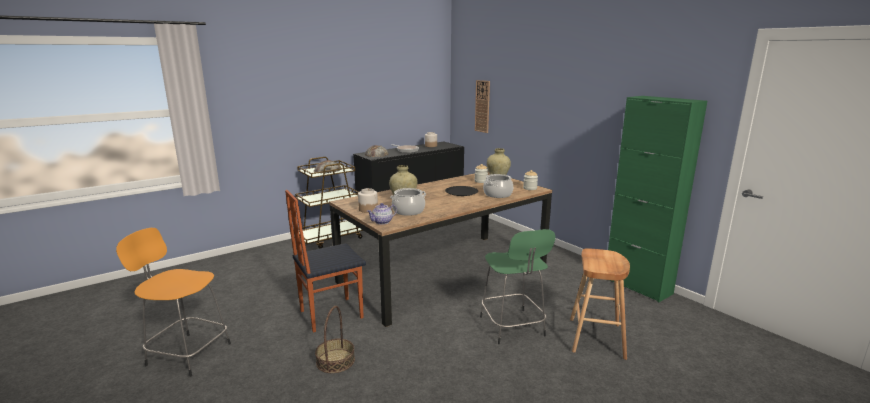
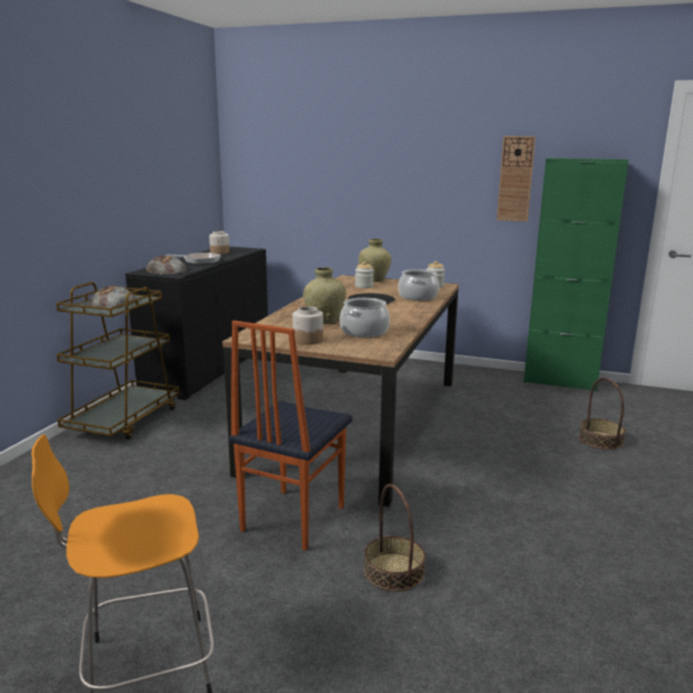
camera: 35 degrees left, 0 degrees up
teapot [367,203,397,225] -> none
wall clock [475,80,490,133] -> wall clock moved to [497,136,536,222]
green stool [480,229,556,344] -> none
brown stool [570,248,630,360] -> basket [579,378,626,450]

